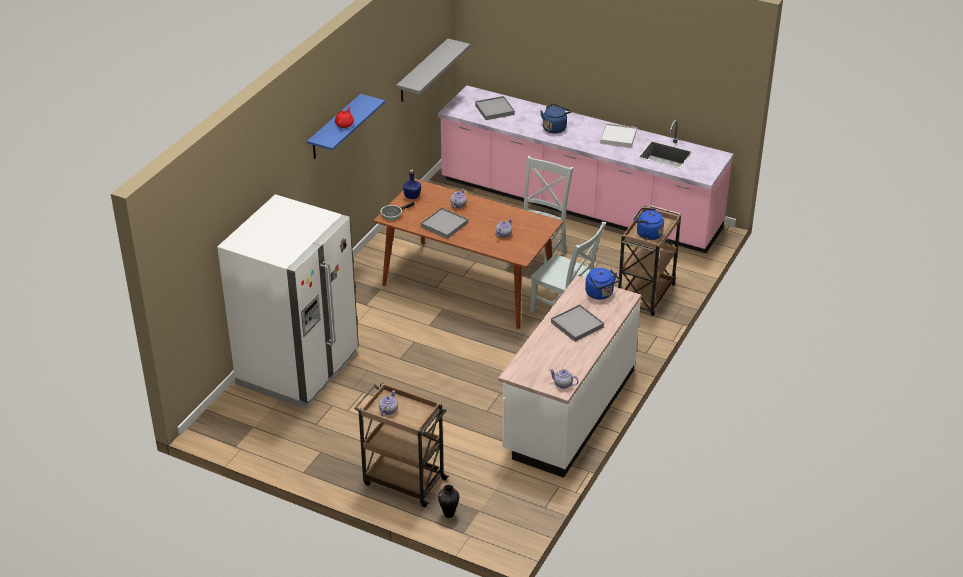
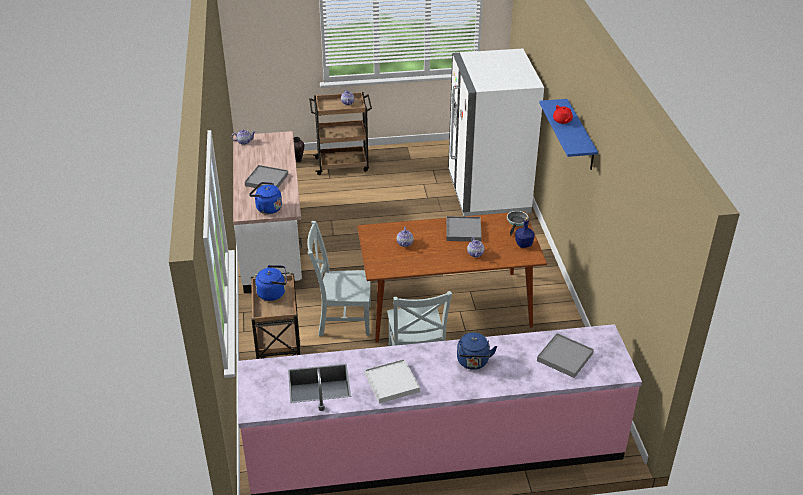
camera: 145 degrees right, 0 degrees up
grey shelf [396,39,470,102] -> none

